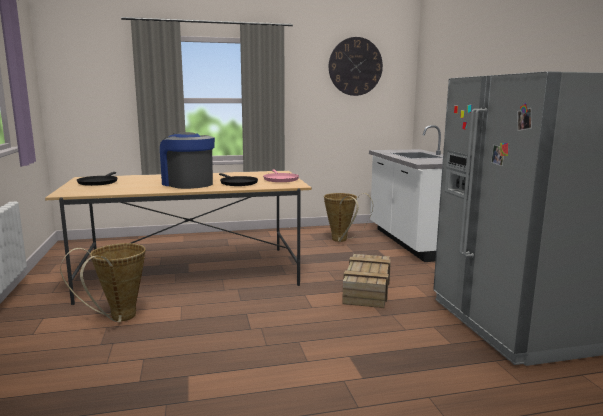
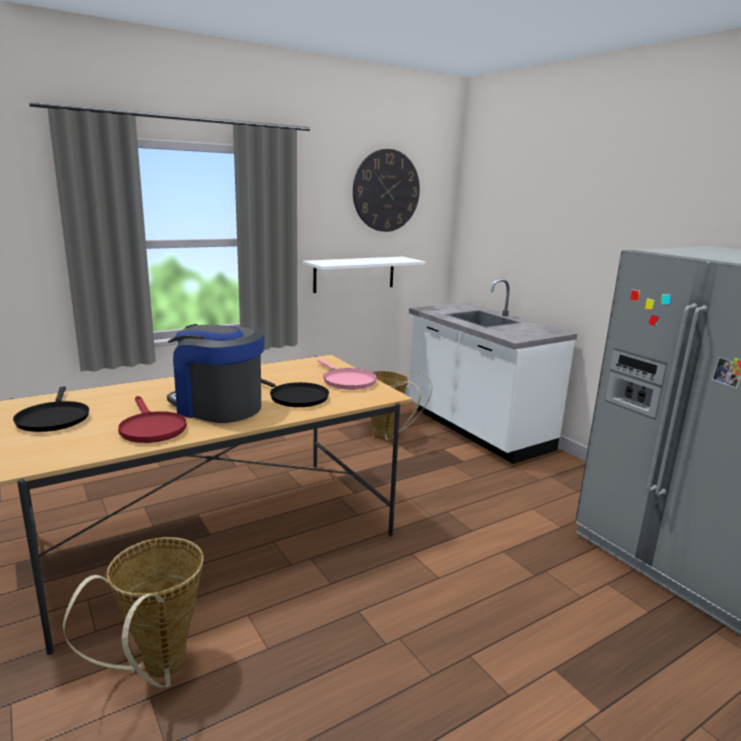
camera: 20 degrees left, 5 degrees up
crate [342,254,391,308] -> none
none -> red frying pan [118,396,187,443]
none -> white shelf [302,257,425,293]

